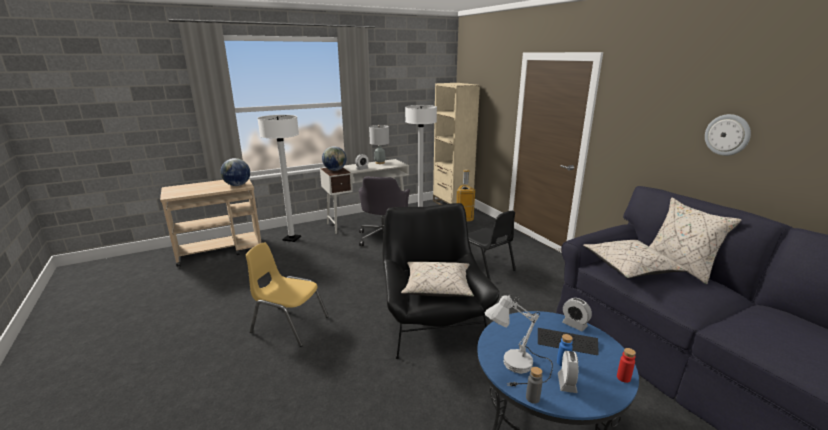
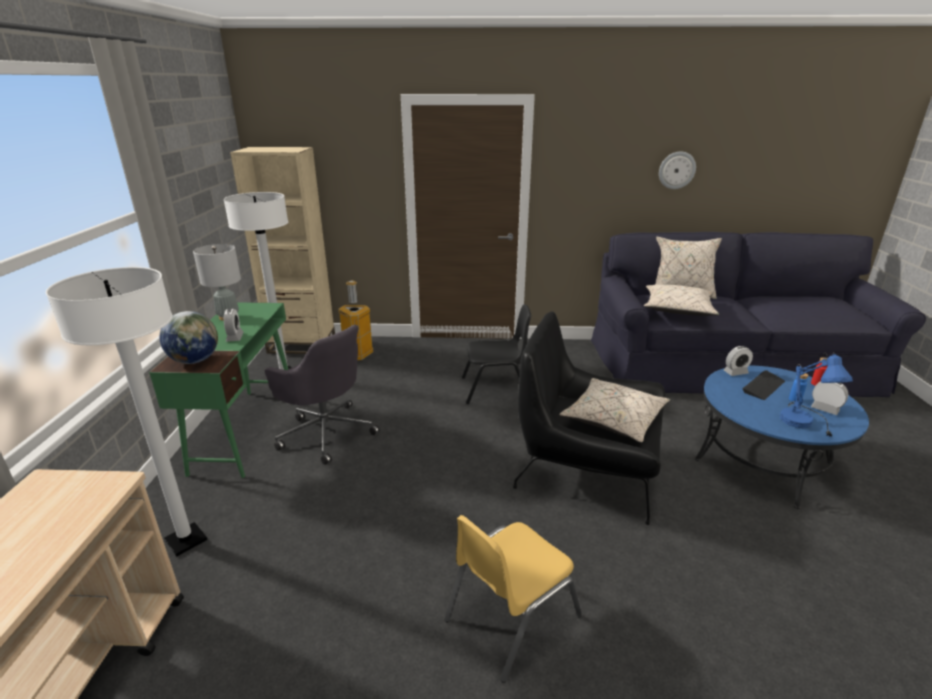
camera: 60 degrees left, 5 degrees up
globe [220,158,250,186] -> none
white desk [320,159,409,234] -> green desk [149,302,288,478]
white table lamp [485,294,553,386] -> blue table lamp [780,352,853,437]
grey bottle [526,367,543,404] -> none

